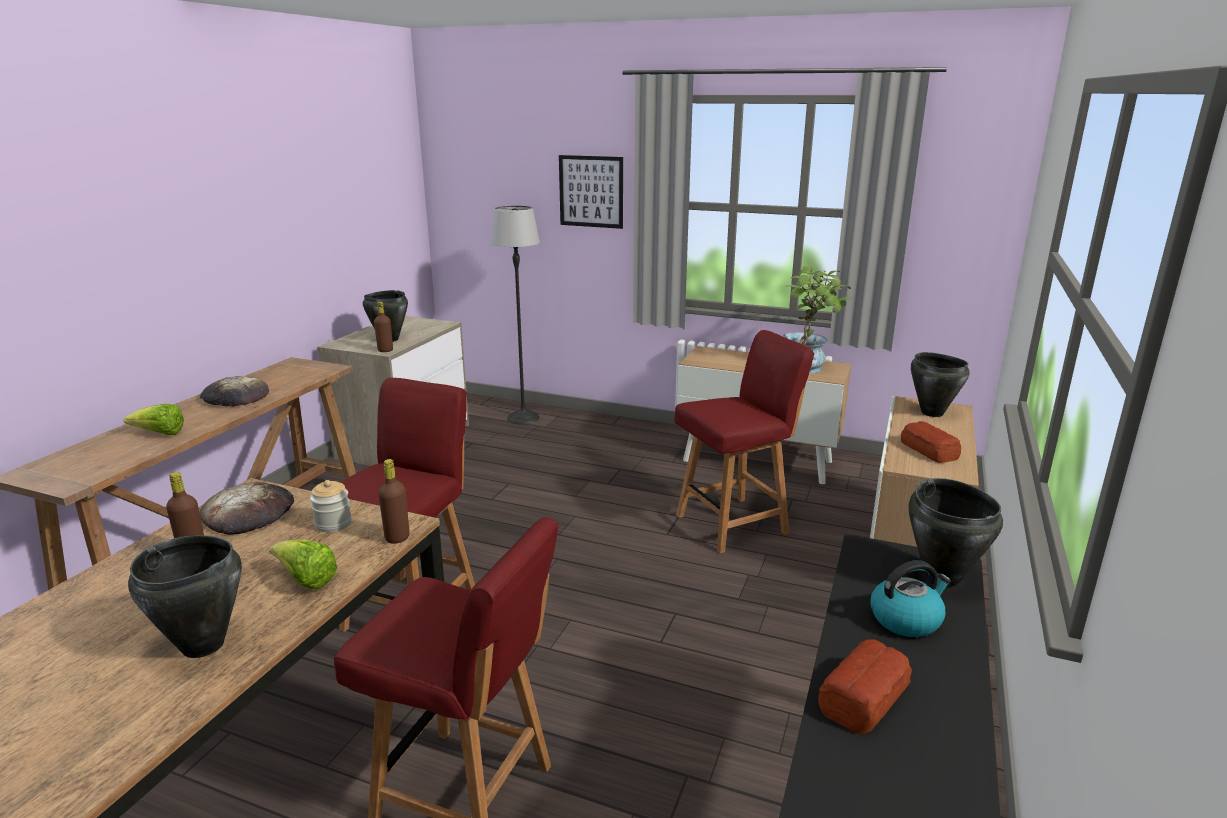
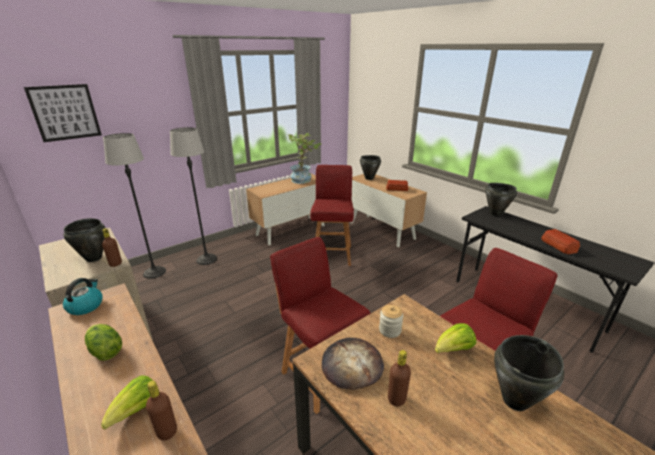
camera: 60 degrees left, 5 degrees up
bread [200,376,269,407] -> lettuce [85,324,122,361]
brown bottle [378,459,410,544] -> brown bottle moved to [146,381,177,440]
picture [559,155,623,229] -> picture moved to [24,84,102,142]
kettle [870,560,951,637] -> kettle moved to [63,278,103,315]
none -> floor lamp [170,127,217,265]

